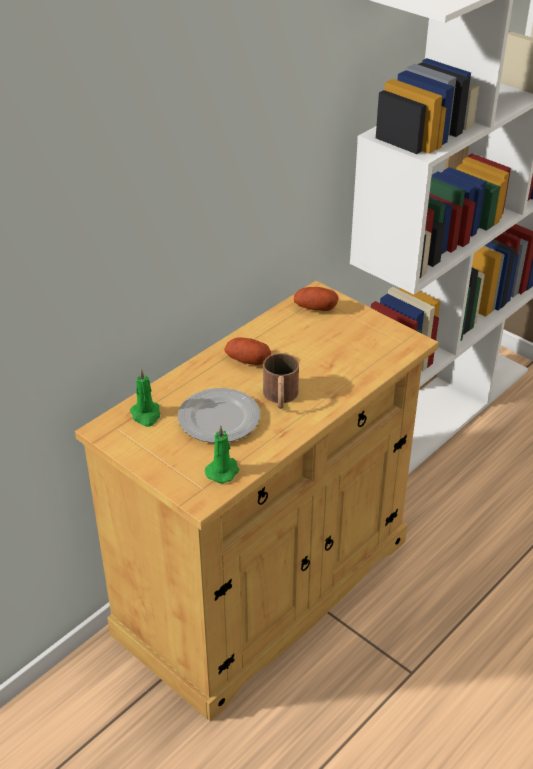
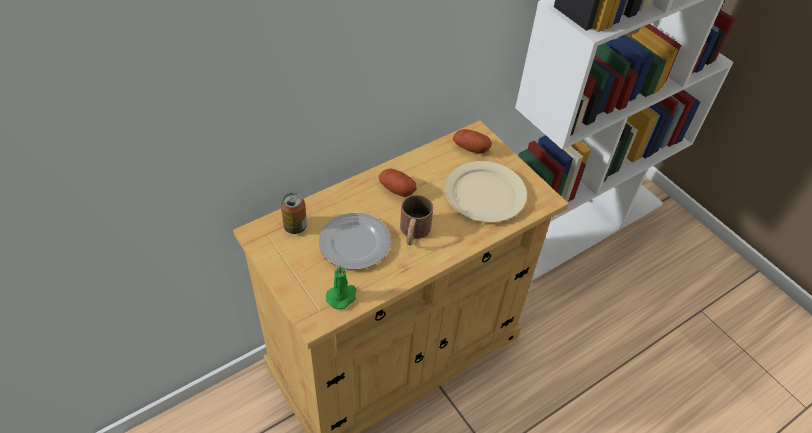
camera: 10 degrees right, 10 degrees up
green candle [130,369,160,427] -> can [281,193,307,234]
none -> beige plate [445,161,527,222]

